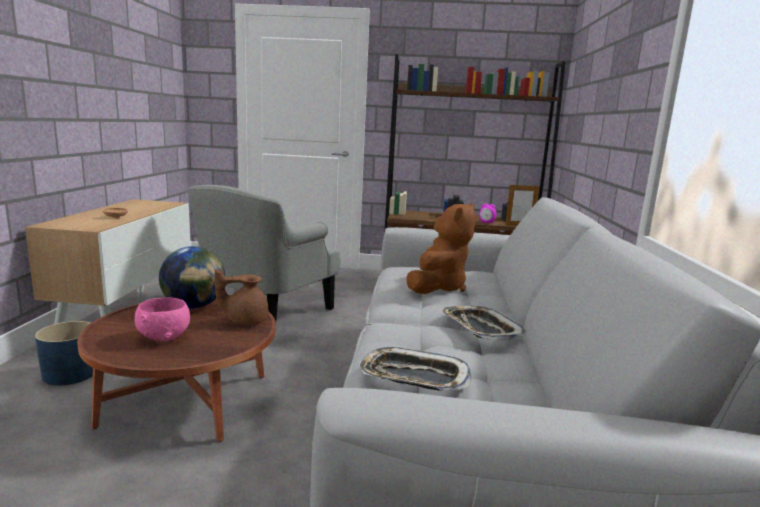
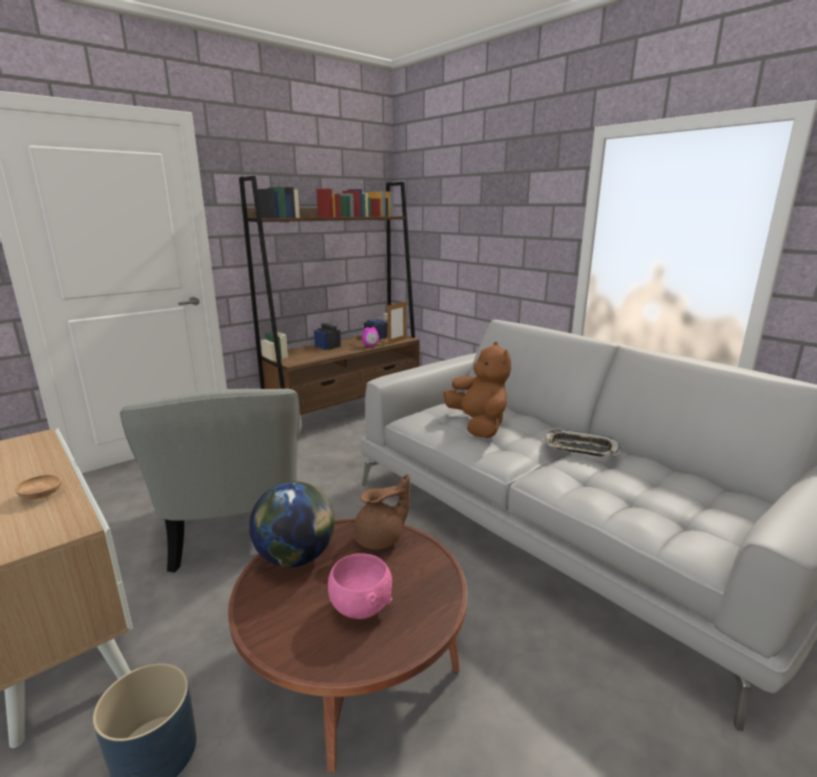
camera: 45 degrees left, 5 degrees up
brown teapot [215,269,269,324] -> brown teapot turned 150 degrees counterclockwise [354,474,410,549]
tray [359,347,472,391] -> none

